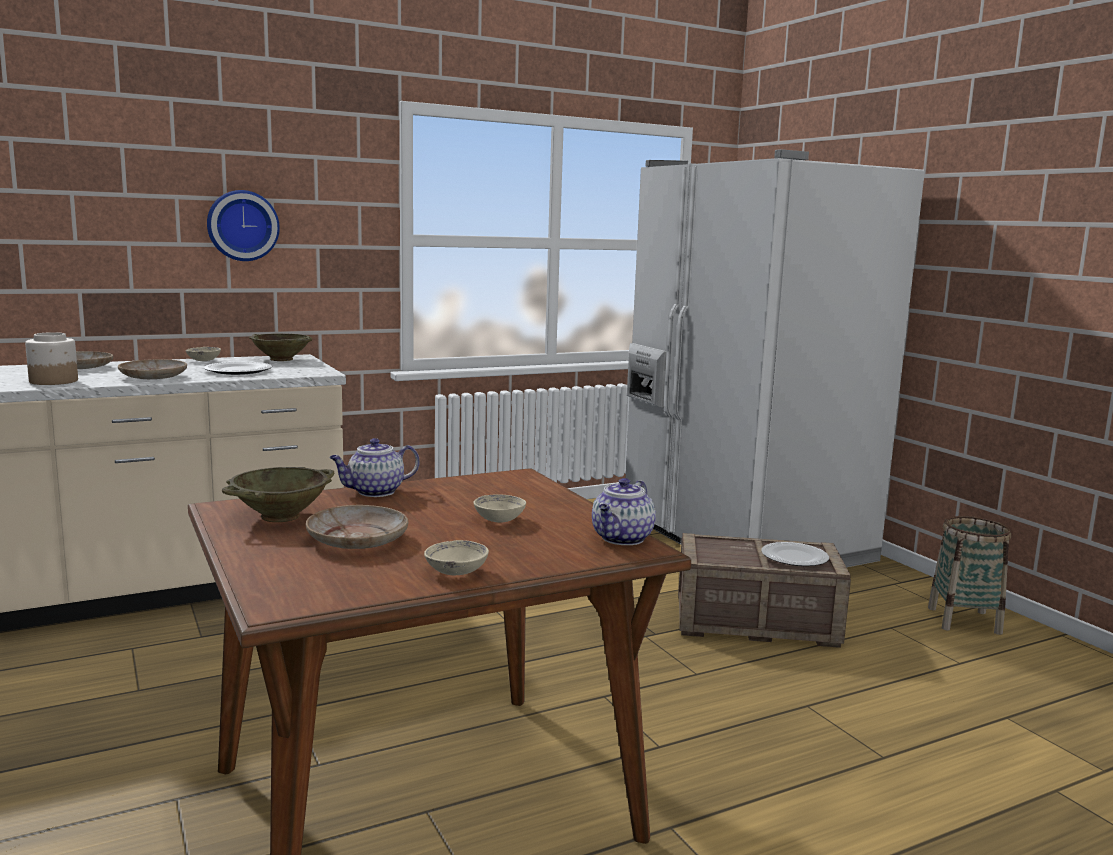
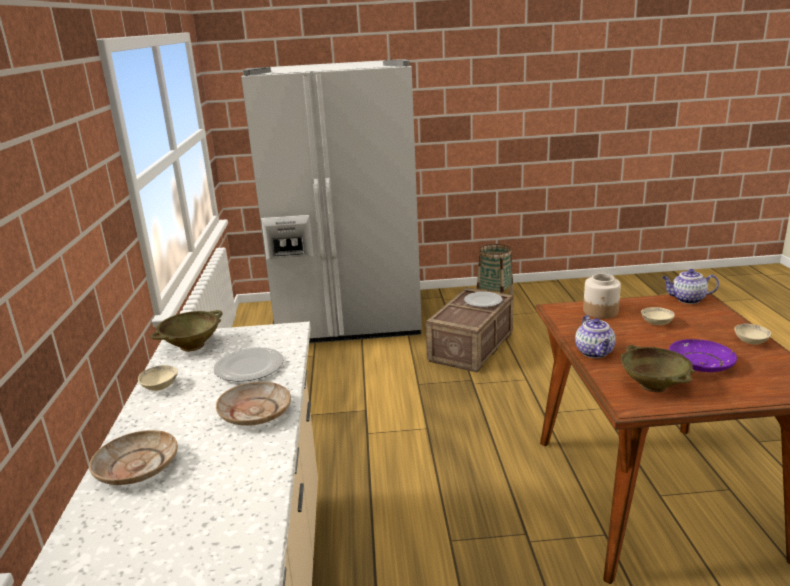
camera: 65 degrees left, 10 degrees up
jar [25,332,78,385] -> jar moved to [583,274,621,319]
wall clock [207,190,280,261] -> none
beige plate [306,505,408,549] -> purple plate [669,339,737,372]
teapot [592,478,656,545] -> teapot turned 135 degrees clockwise [662,269,719,304]

